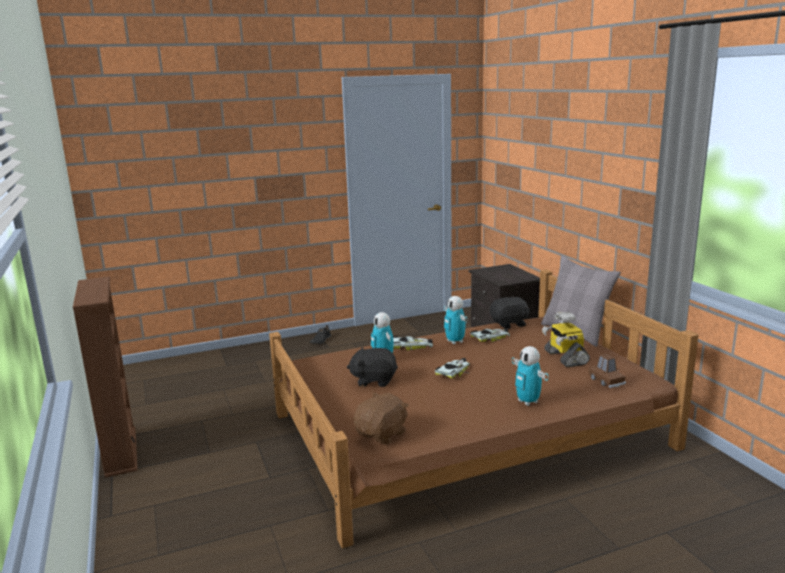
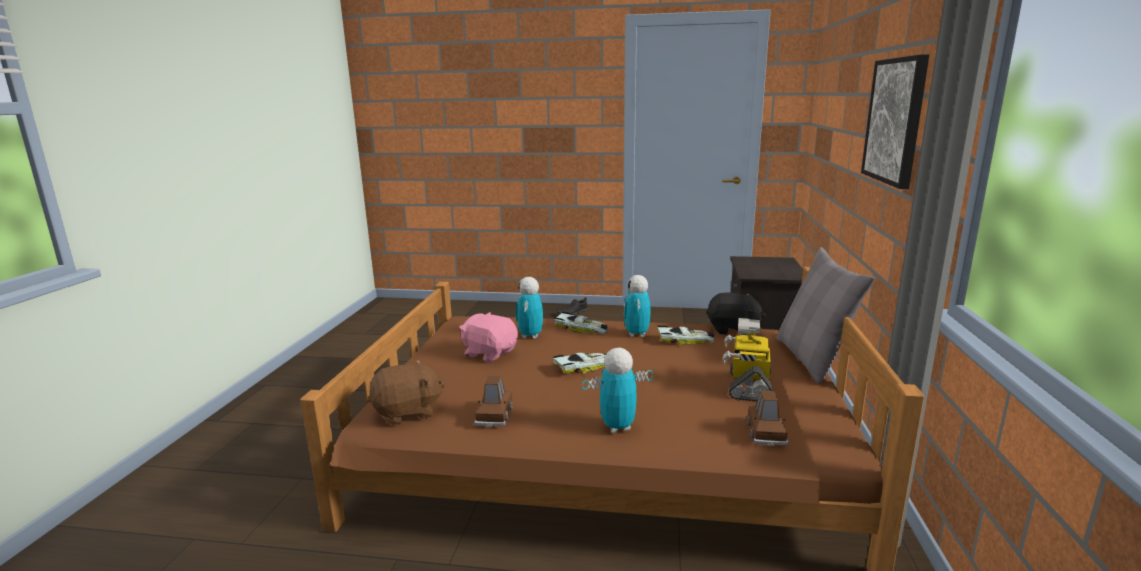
camera: 30 degrees right, 0 degrees up
brown bookcase [73,277,137,478] -> none
black plush toy [347,347,398,387] -> pink plush toy [459,312,518,363]
toy robot [512,346,549,406] -> toy robot turned 75 degrees clockwise [582,348,653,433]
none -> brown toy car [475,376,513,427]
none -> picture [861,54,929,189]

